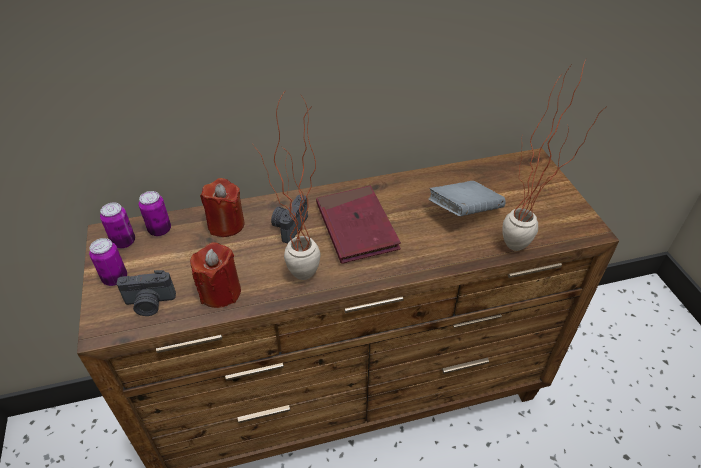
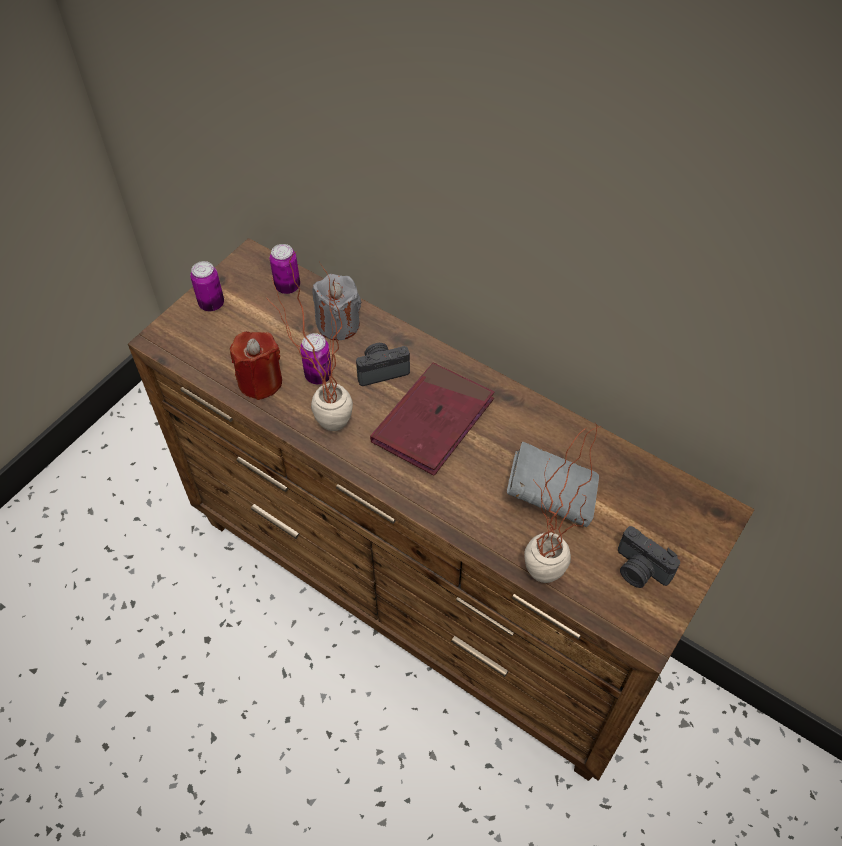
camera: 50 degrees right, 10 degrees up
can [100,202,135,248] -> can moved to [300,333,331,384]
camera [117,270,176,316] -> camera moved to [618,526,680,588]
red candle [200,178,245,237] -> grey candle [313,274,361,340]

